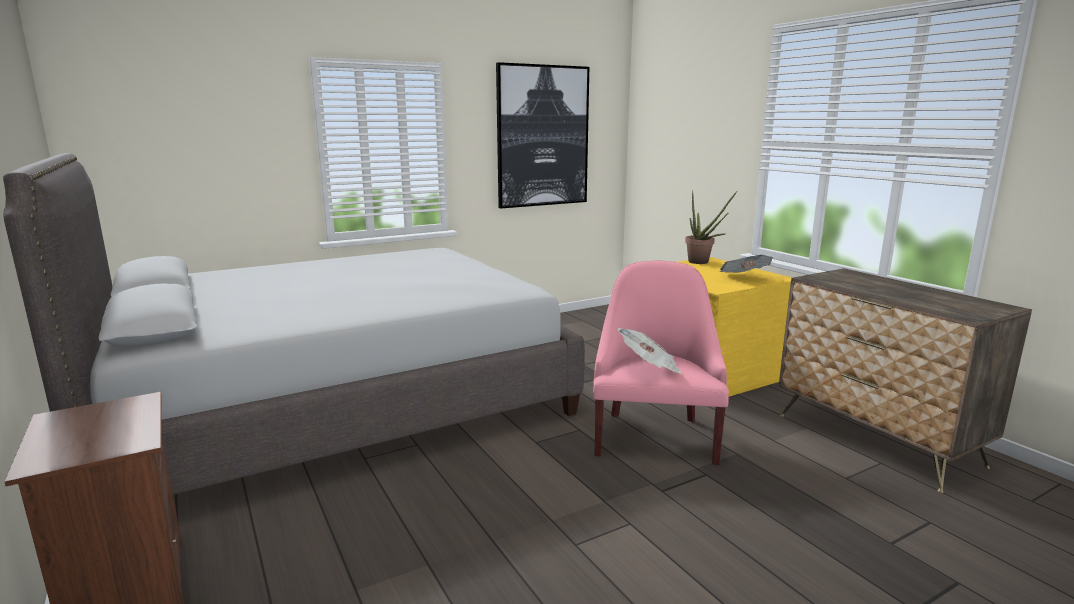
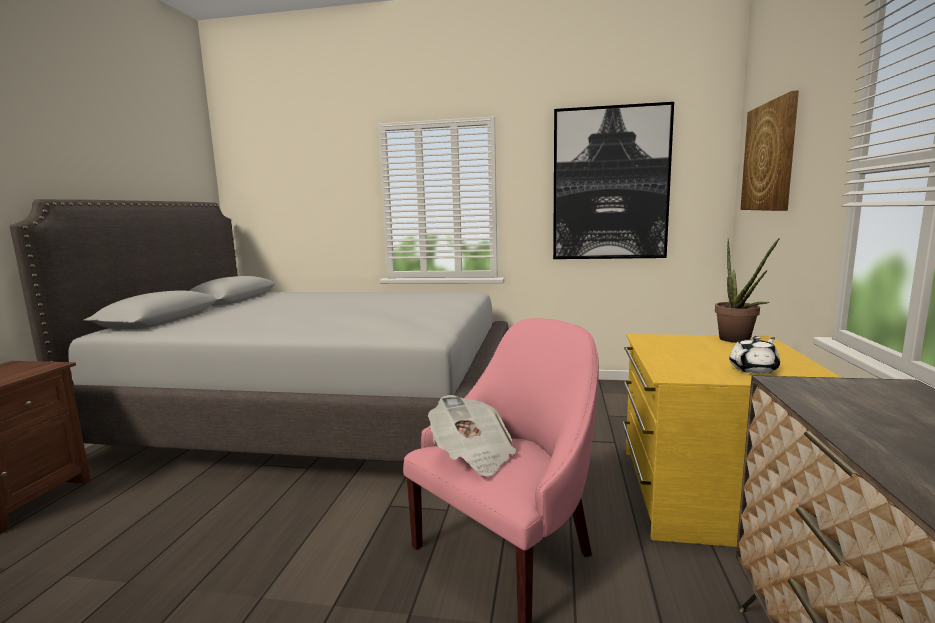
camera: 40 degrees right, 5 degrees down
newspaper [719,255,773,273] -> white teapot [729,336,780,374]
none -> picture [741,90,799,211]

